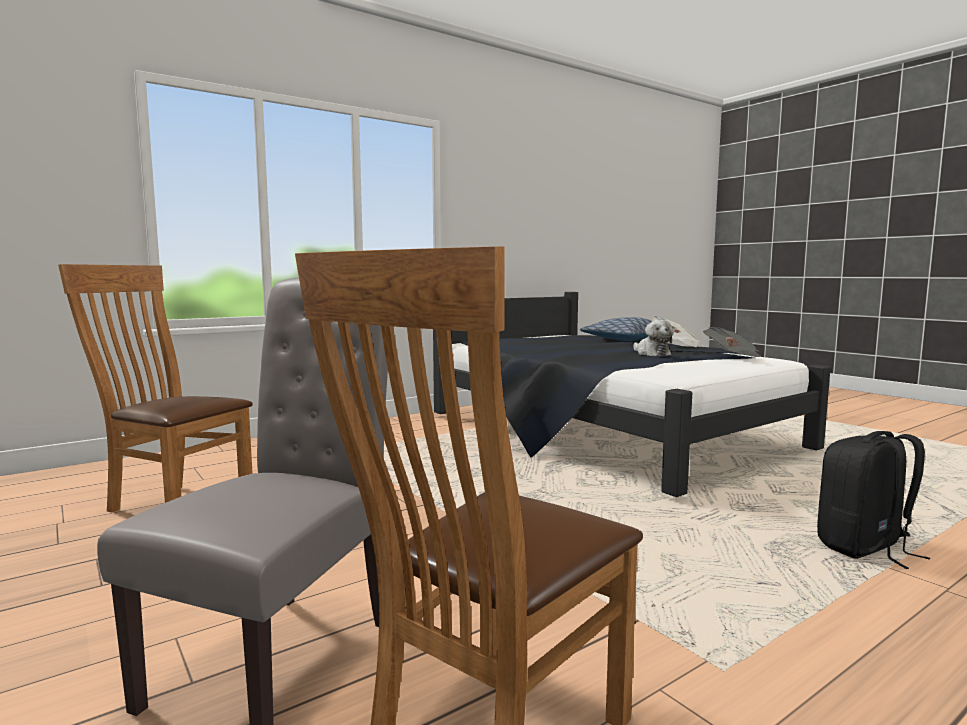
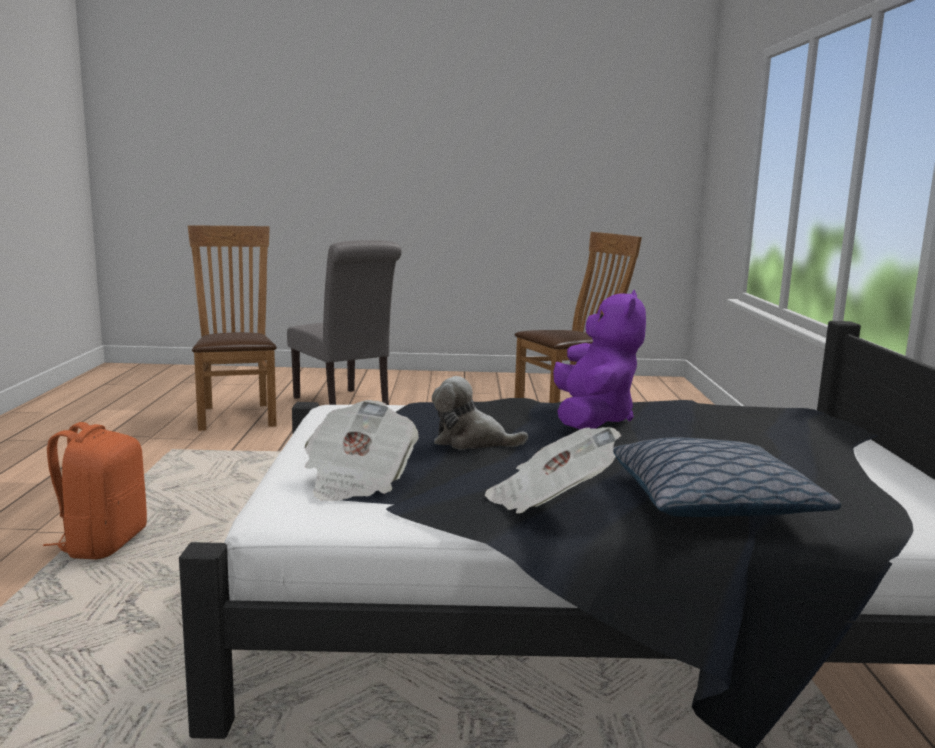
camera: 125 degrees right, 5 degrees up
black backpack [817,431,930,569] -> orange backpack [43,422,147,559]
none -> purple plush toy [553,290,646,429]

